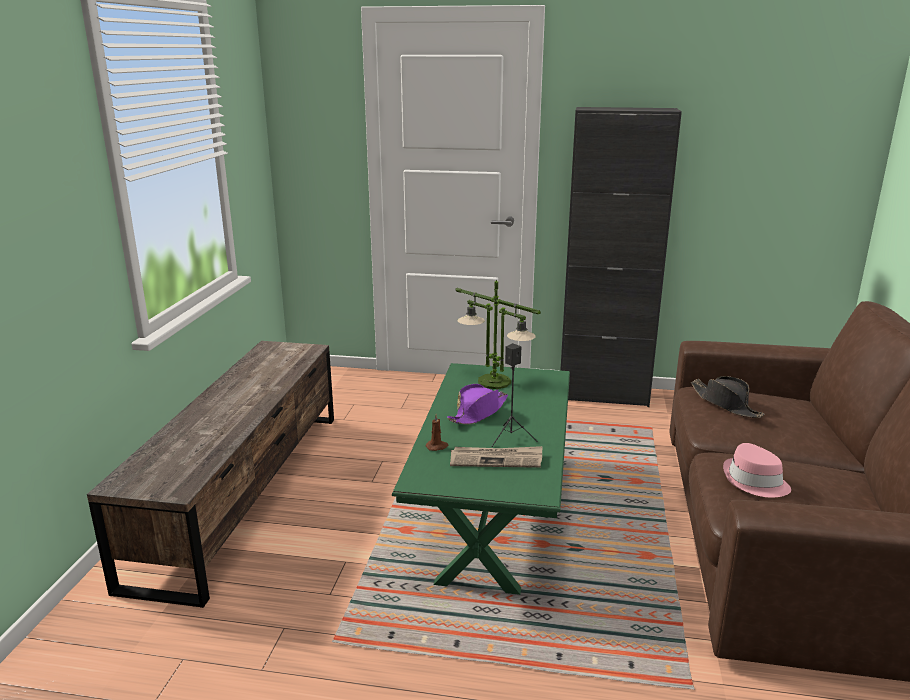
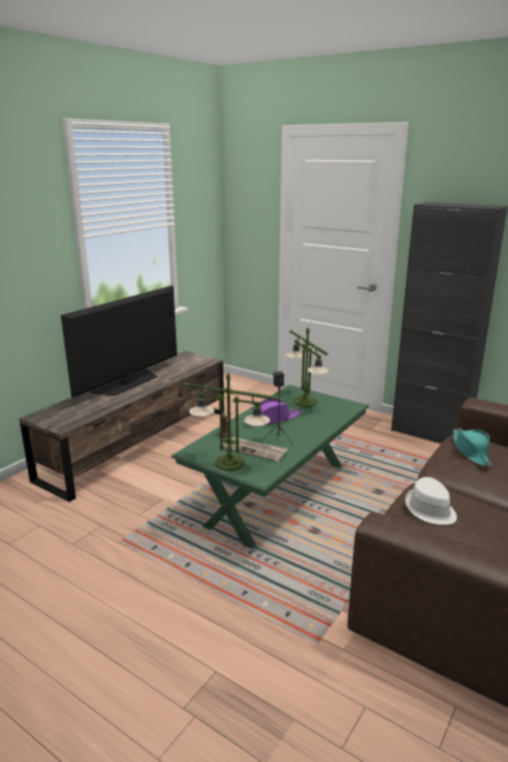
camera: 25 degrees right, 0 degrees up
black hat [691,376,765,418] -> turquoise hat [453,428,492,467]
pink hat [723,443,791,498] -> white hat [405,477,457,525]
none -> television [61,285,177,398]
none -> table lamp [183,373,277,471]

